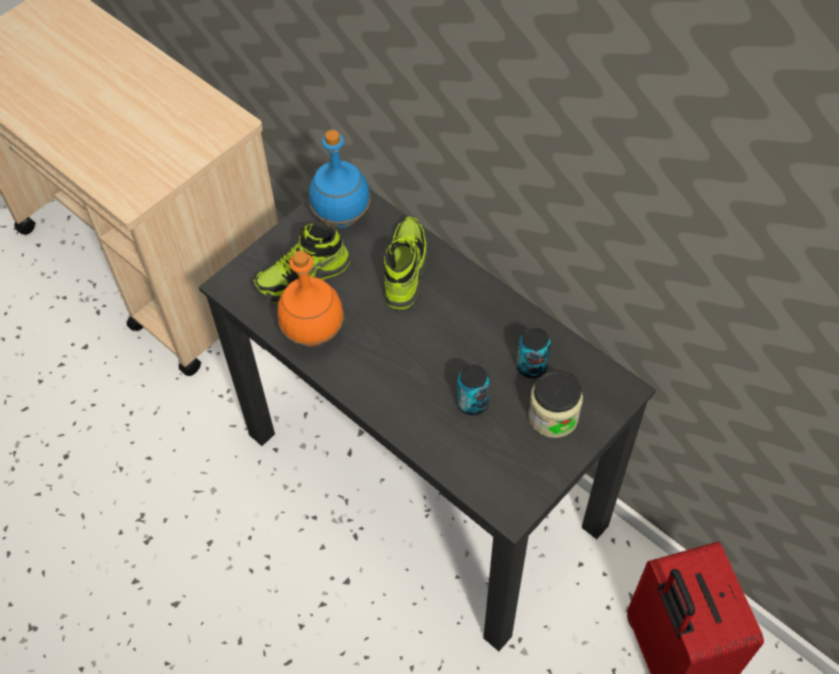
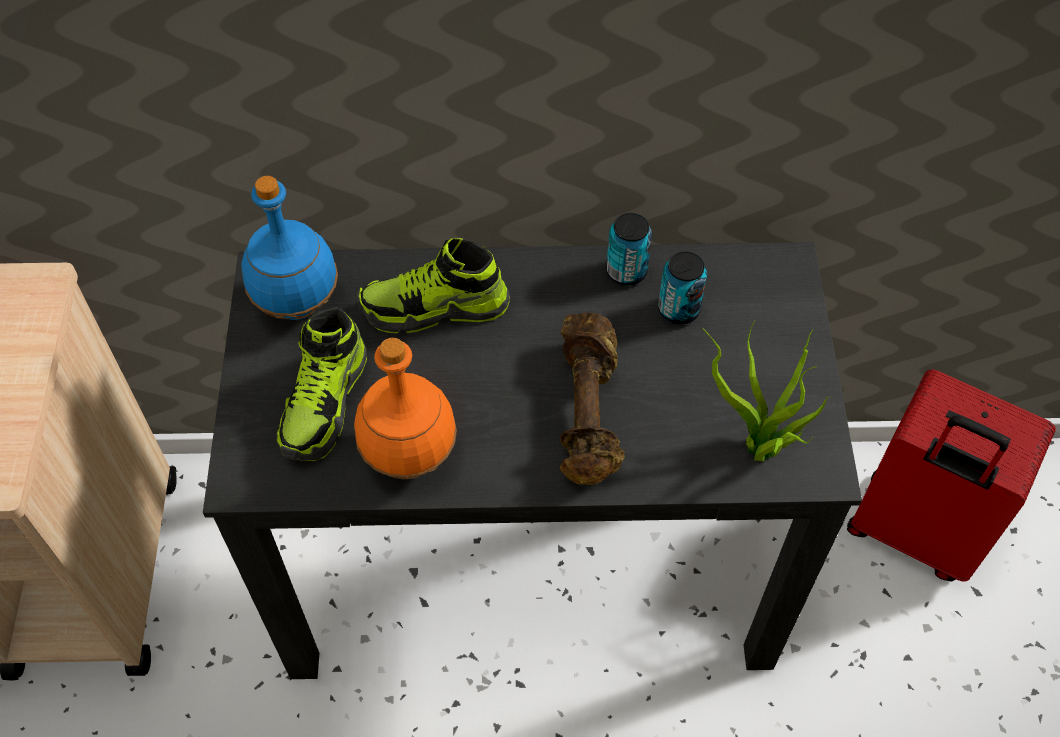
camera: 45 degrees left, 0 degrees up
shoe [384,217,428,309] -> shoe turned 60 degrees counterclockwise [356,238,510,333]
can [457,365,490,416] -> can moved to [606,213,652,286]
jar [528,370,583,438] -> none
none -> brown dumbbell [560,313,625,485]
none -> potted plant [702,321,832,462]

